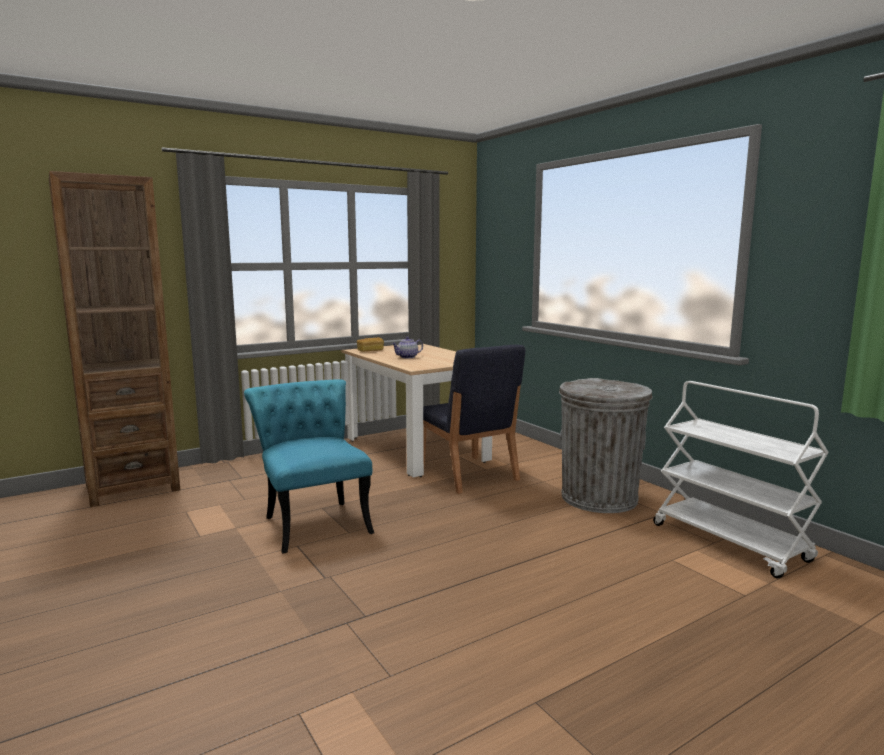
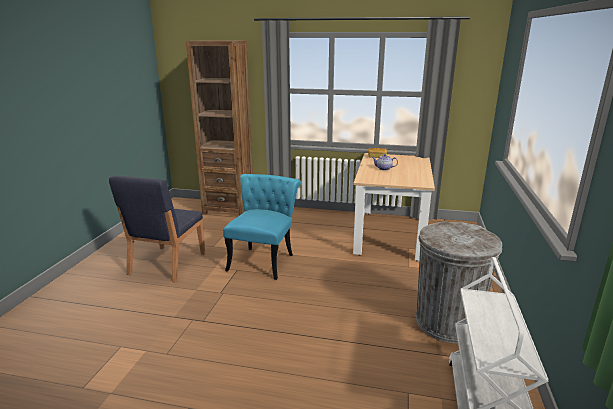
camera: 45 degrees right, 10 degrees up
blue chair [423,345,525,494] -> blue chair moved to [109,176,205,282]

